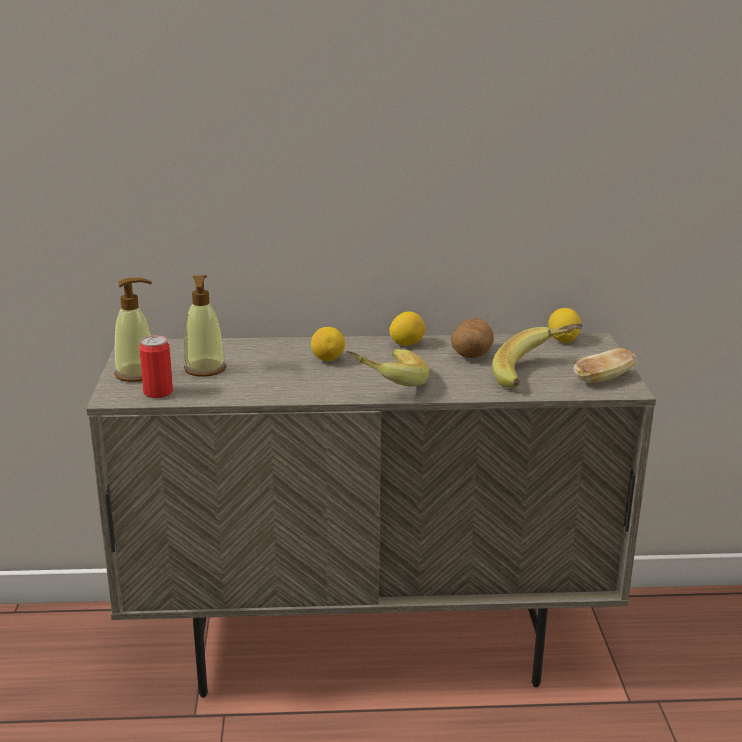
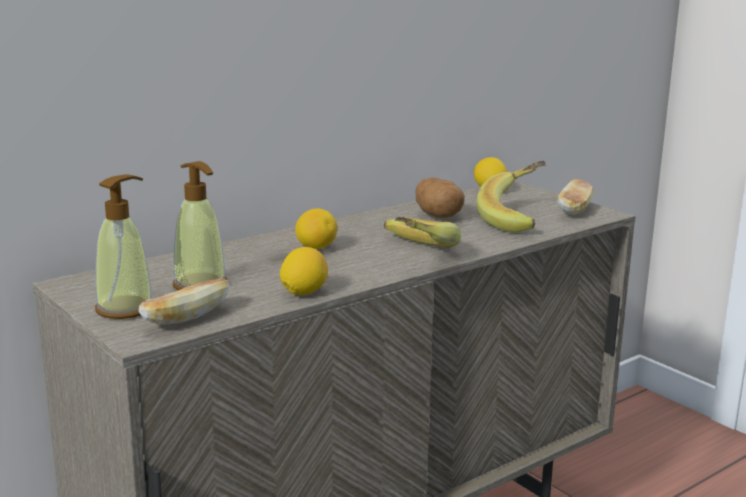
camera: 35 degrees left, 5 degrees down
can [139,335,173,398] -> bread [139,278,229,325]
lemon [389,311,425,346] -> lemon moved to [280,247,328,295]

